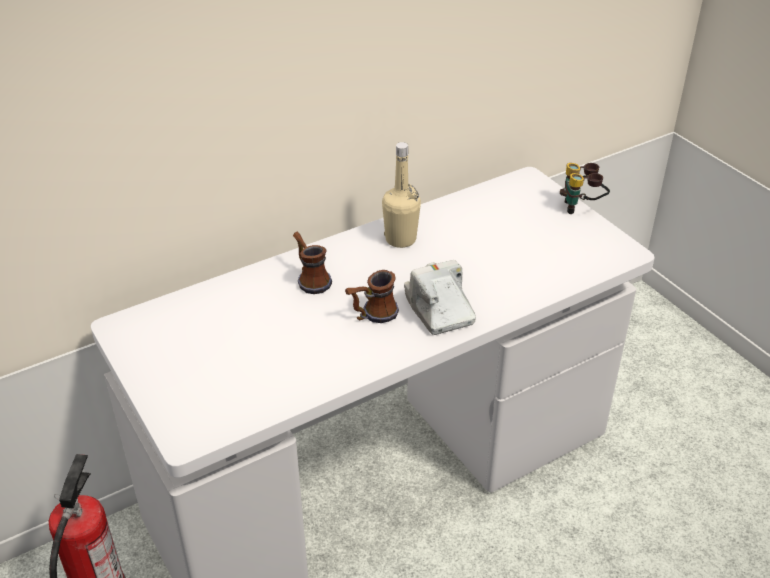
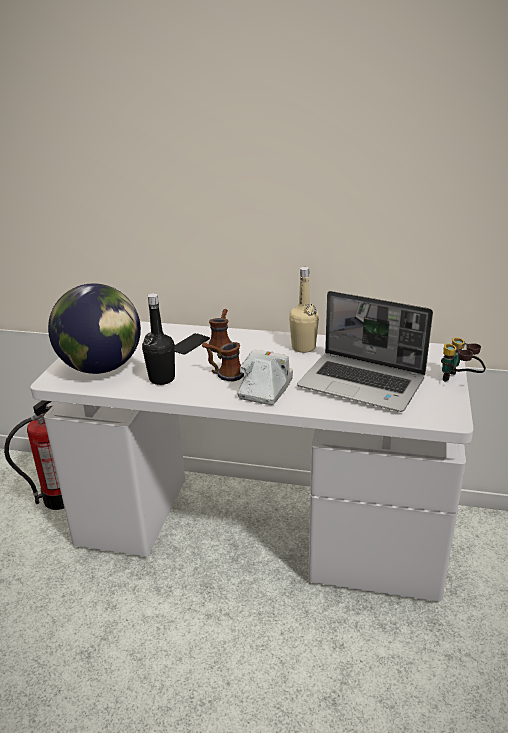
camera: 45 degrees right, 10 degrees down
none -> globe [48,283,141,374]
none -> black bottle [142,293,175,385]
none -> phone [175,333,210,354]
none -> laptop [297,291,433,412]

